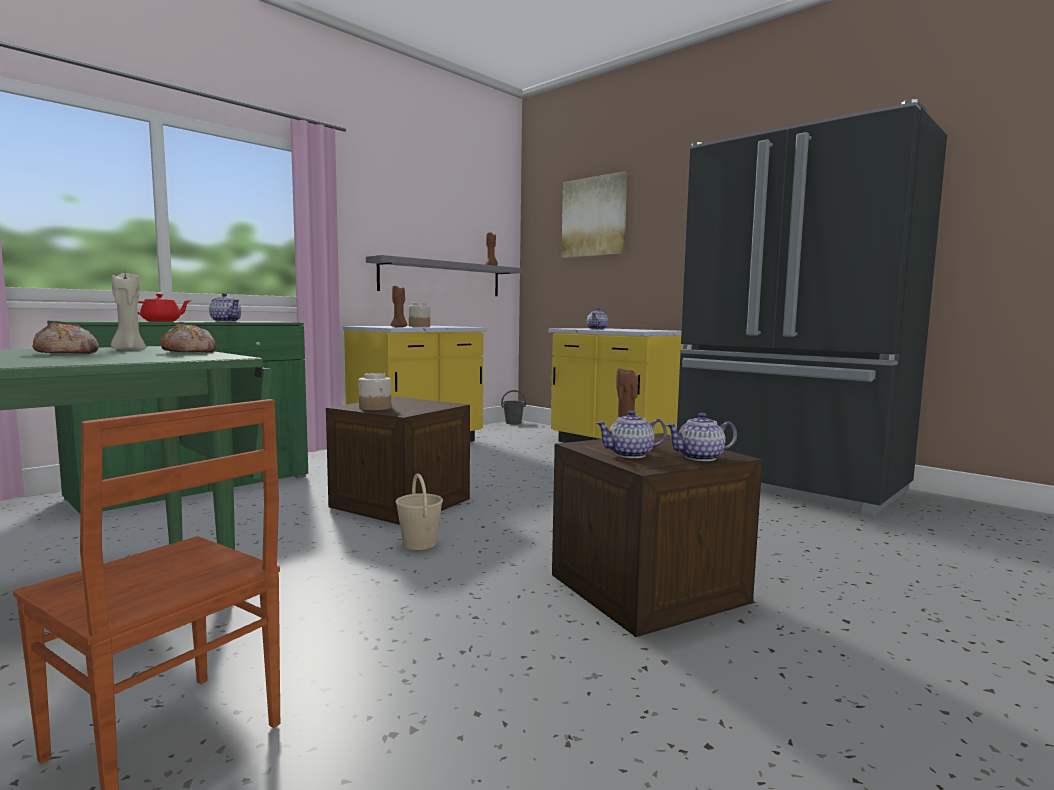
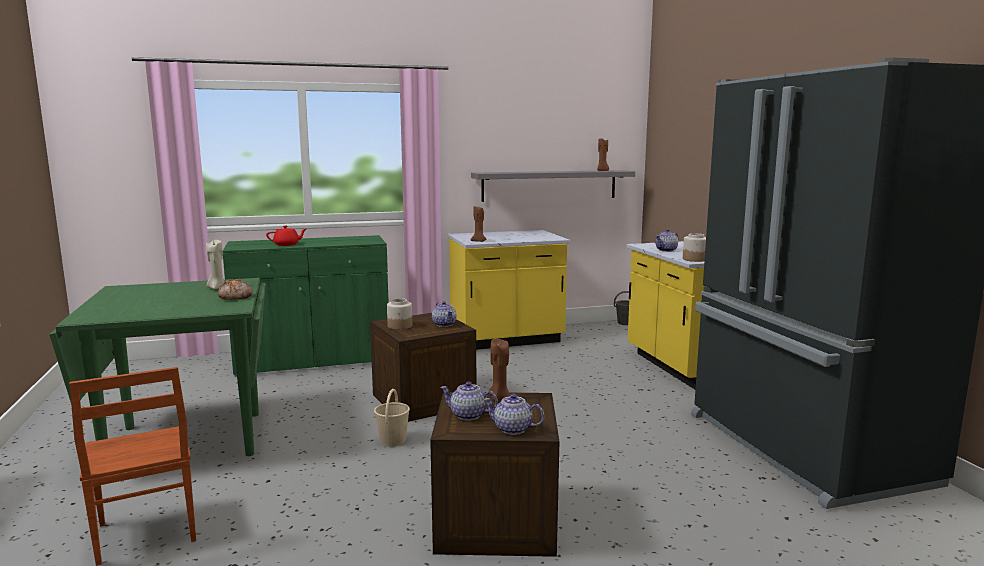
camera: 30 degrees right, 5 degrees up
bread [32,322,99,354] -> none
teapot [209,293,241,322] -> teapot moved to [432,301,457,327]
jar [408,303,430,327] -> jar moved to [683,233,706,262]
picture [561,171,627,258] -> none

